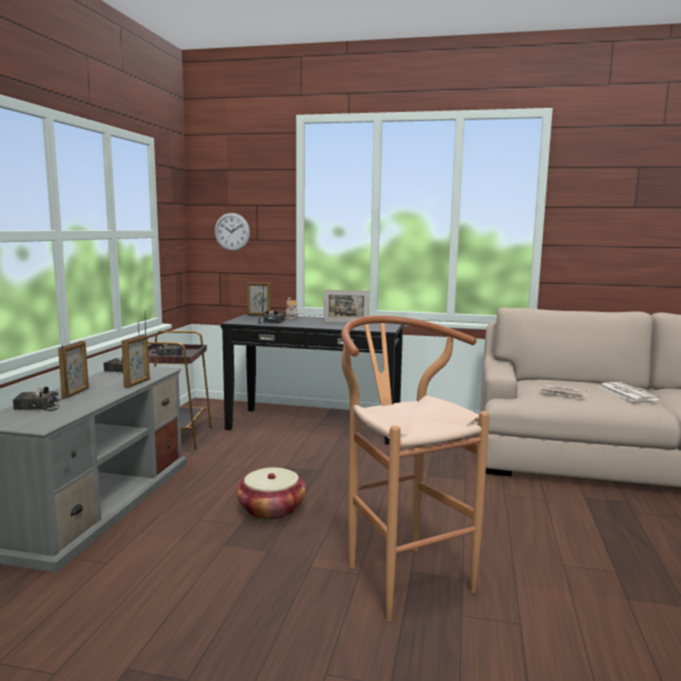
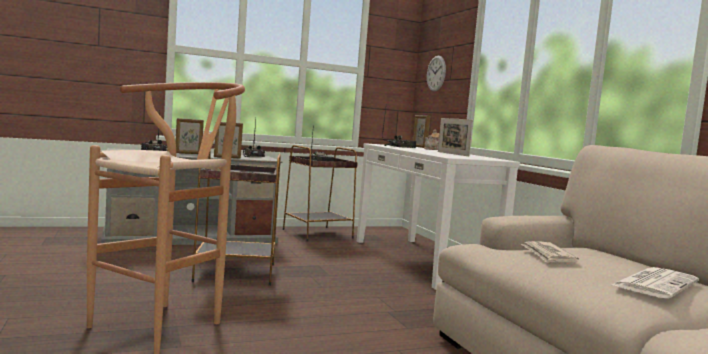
camera: 55 degrees right, 5 degrees down
black console table [221,314,404,445] -> white console table [357,143,520,290]
basket [236,467,306,520] -> brown side table [192,152,281,286]

